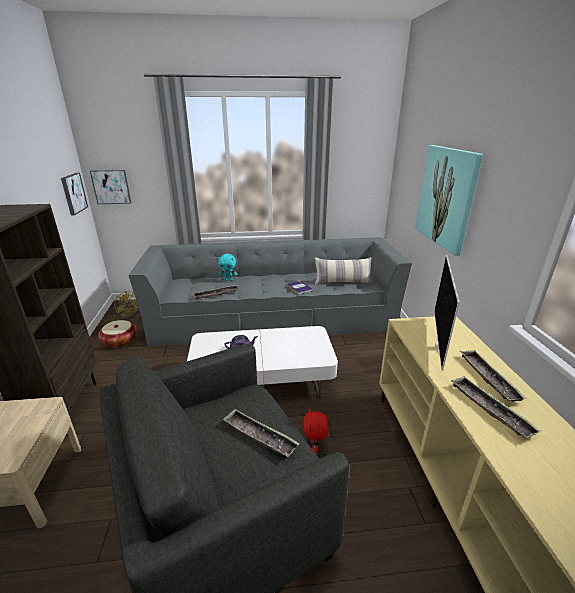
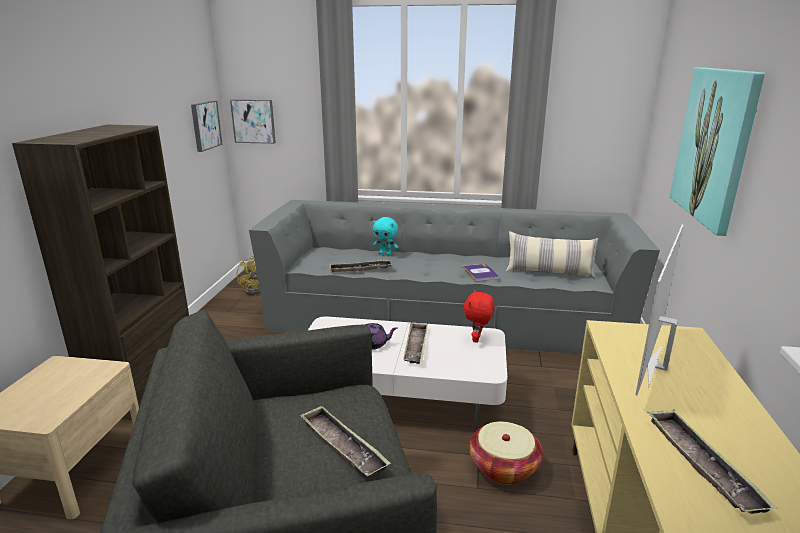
camera: 15 degrees right, 5 degrees down
basket [98,320,137,348] -> basket moved to [469,422,543,485]
red plush toy [303,408,328,453] -> red plush toy moved to [464,290,495,343]
tray [460,350,527,402] -> tray moved to [403,323,428,364]

